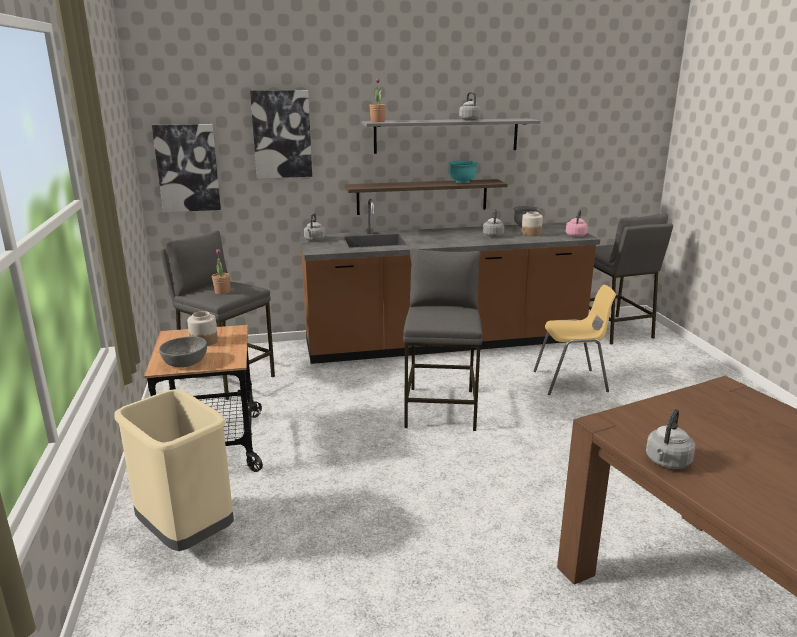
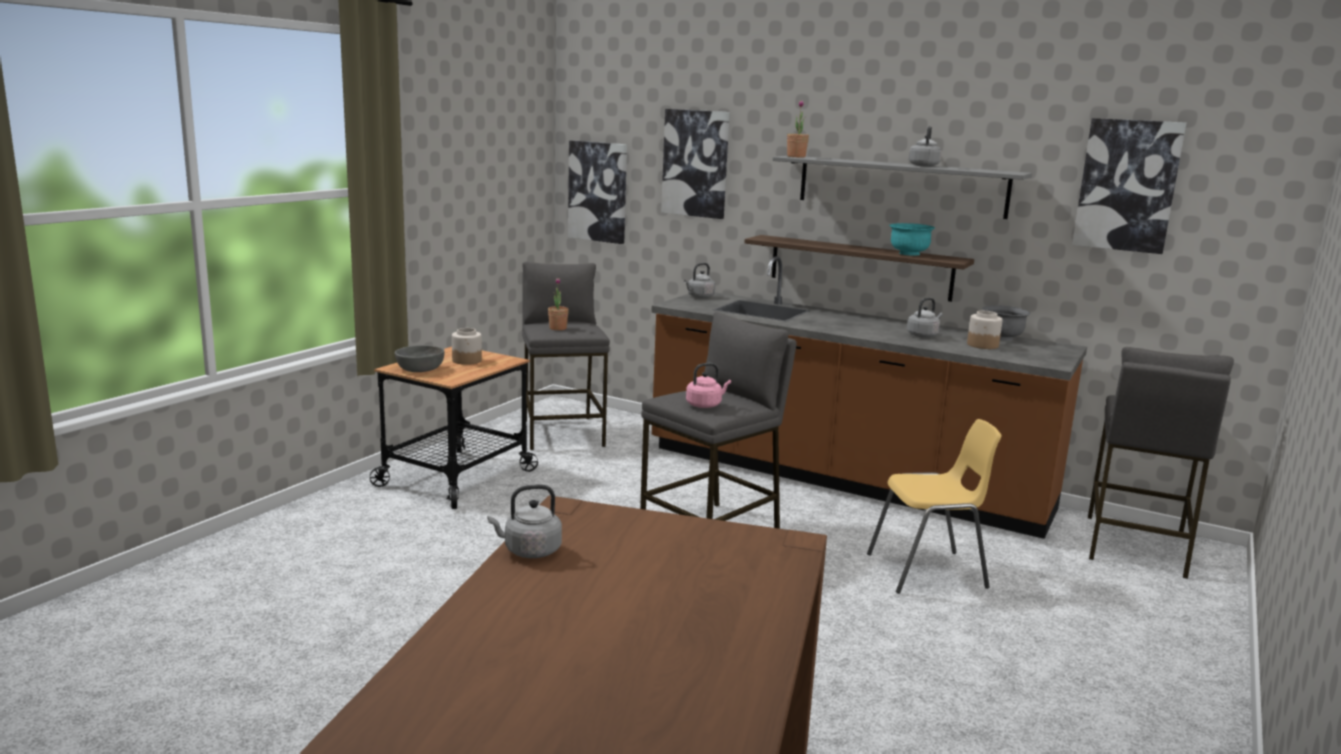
camera: 40 degrees right, 5 degrees down
beige trash can [114,389,234,551] -> none
yellow chair [534,285,616,395] -> yellow chair turned 45 degrees counterclockwise [867,419,1001,594]
pink kettle [566,210,588,237] -> pink kettle moved to [686,363,731,408]
none -> picture [1072,118,1186,254]

